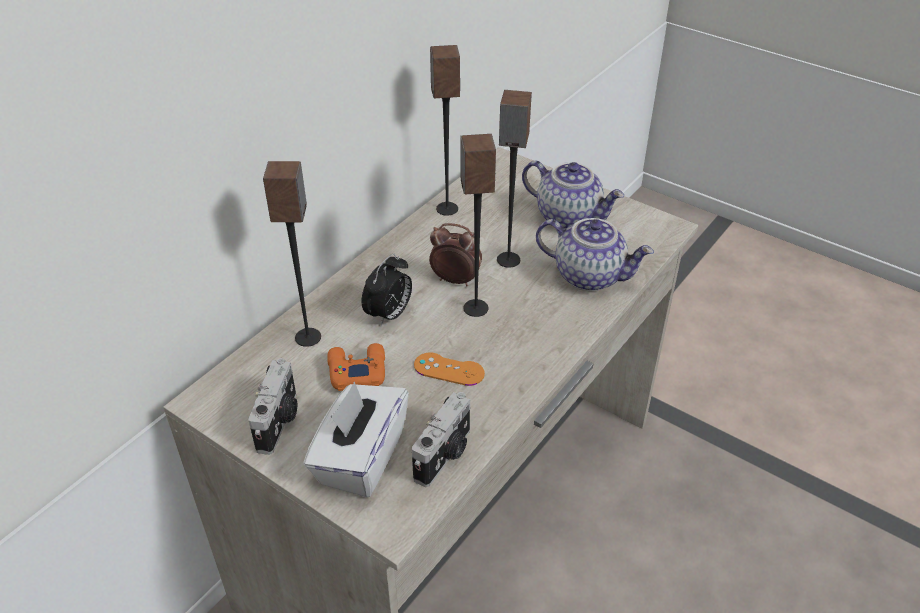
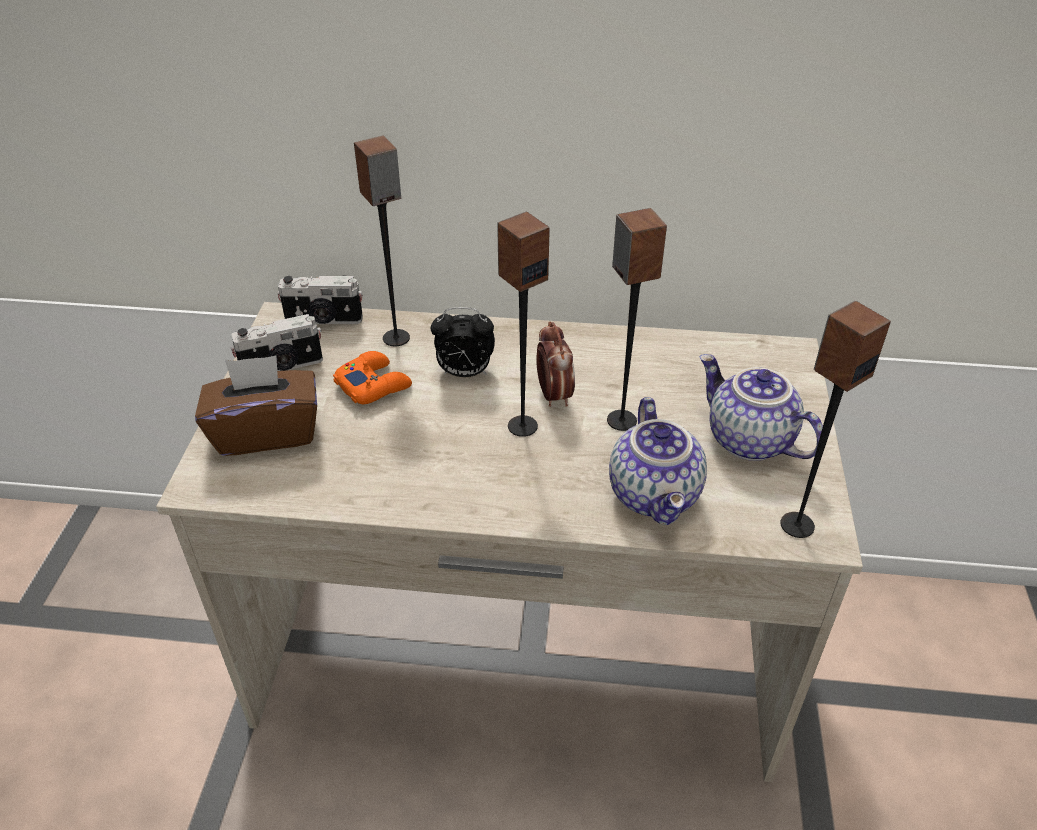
camera: 60 degrees right, 0 degrees up
white tissue box [304,382,409,497] -> brown tissue box [195,355,317,456]
camera [412,392,470,487] -> camera moved to [277,275,363,324]
orange game controller [414,352,485,386] -> none
speaker [430,45,460,216] -> speaker moved to [780,301,891,538]
teapot [522,161,624,229] -> teapot turned 135 degrees clockwise [700,354,823,461]

